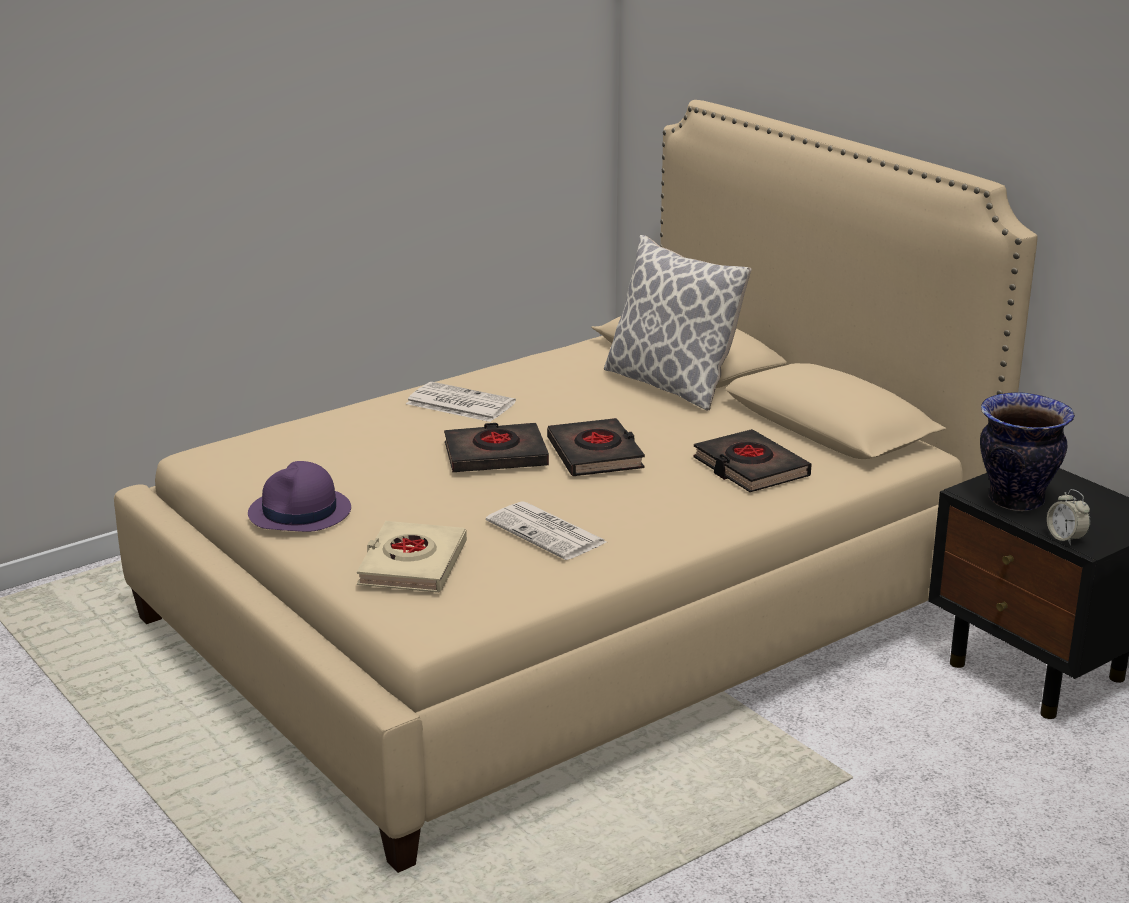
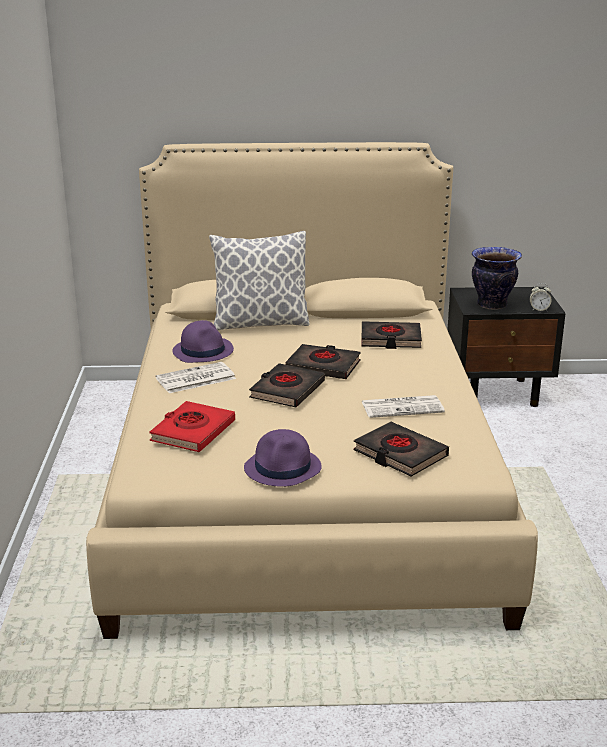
camera: 55 degrees left, 0 degrees up
beige book [357,521,467,593] -> black book [354,422,449,477]
none -> red book [150,401,235,452]
none -> purple hat [172,320,234,363]

